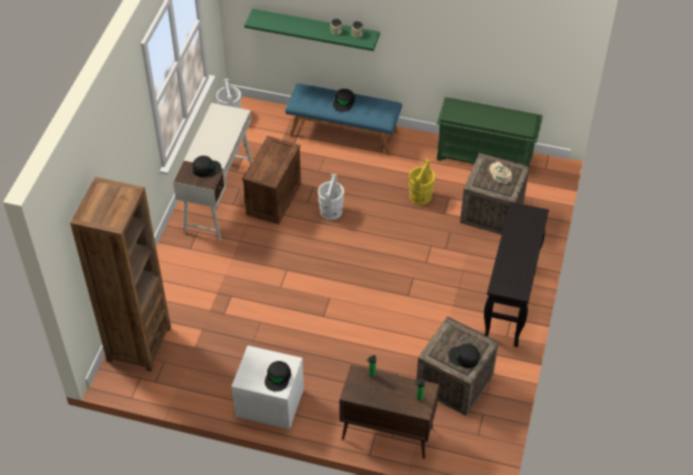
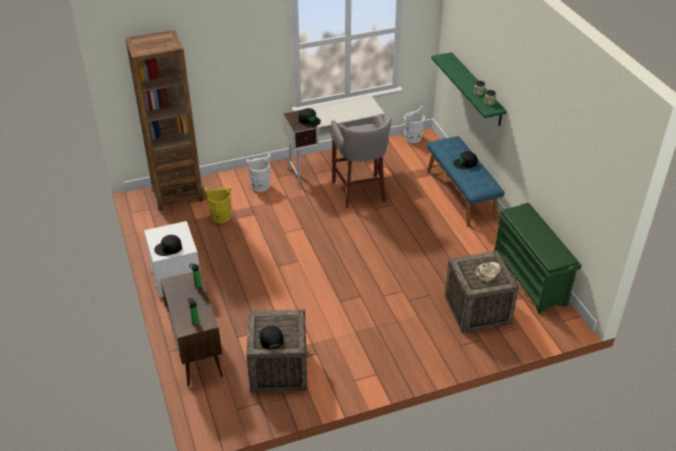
camera: 55 degrees right, 10 degrees down
crate [242,136,301,224] -> grey stool [331,114,392,208]
white bucket [318,174,344,220] -> white bucket moved to [246,154,271,192]
yellow bucket [409,159,435,205] -> yellow bucket moved to [205,185,232,223]
black console table [484,202,549,347] -> none

